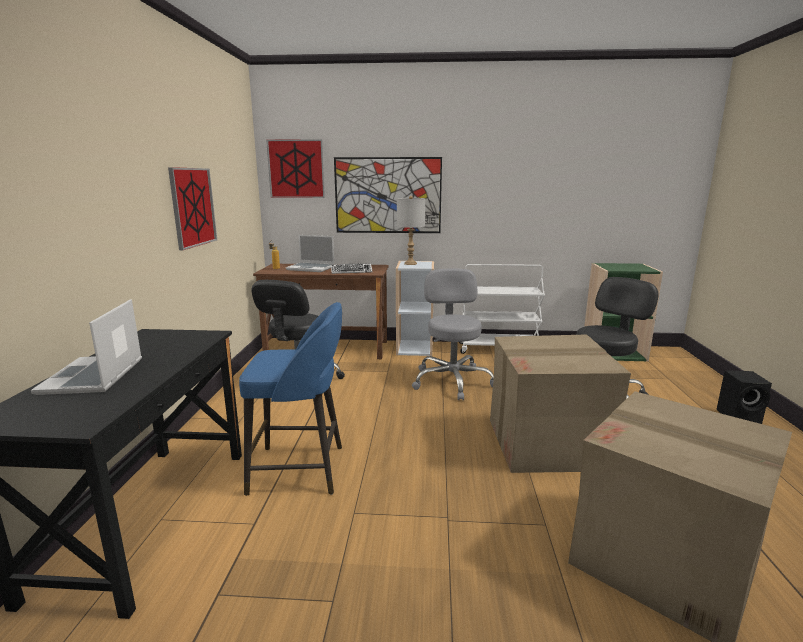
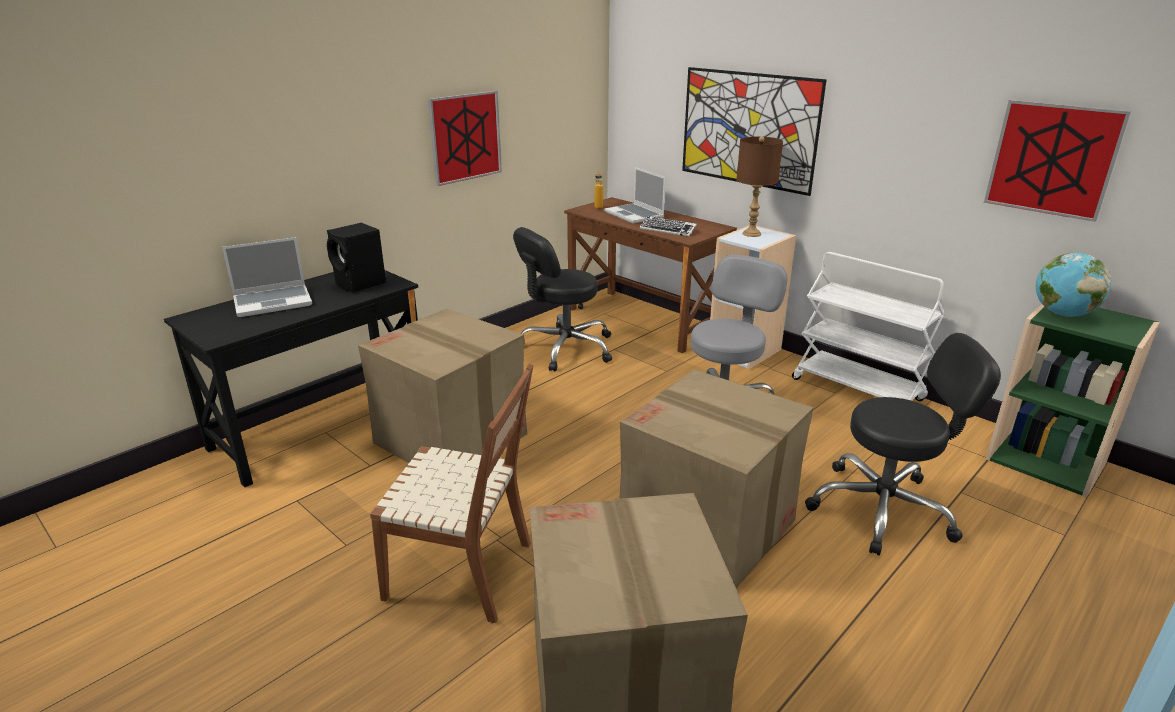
camera: 40 degrees right, 10 degrees up
laptop [31,299,142,395] -> laptop turned 150 degrees counterclockwise [222,237,312,317]
blue stool [239,302,342,496] -> cardboard box [358,309,527,463]
picture [266,139,325,198] -> picture moved to [984,100,1131,222]
grey table lamp [397,196,425,265] -> brown table lamp [737,136,783,237]
black speaker [716,370,772,424] -> black speaker moved to [327,223,386,293]
none -> chair [370,363,533,623]
none -> globe [1036,253,1111,317]

